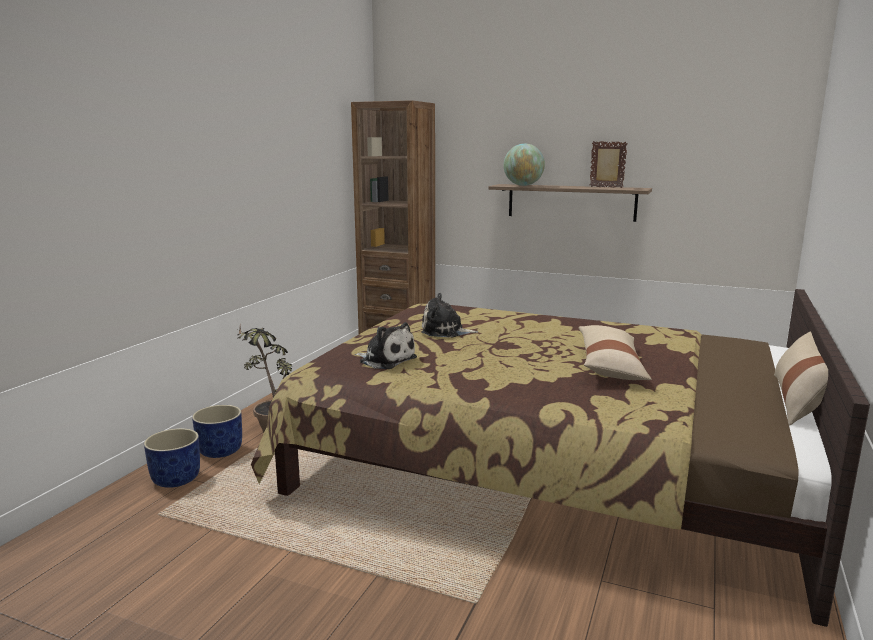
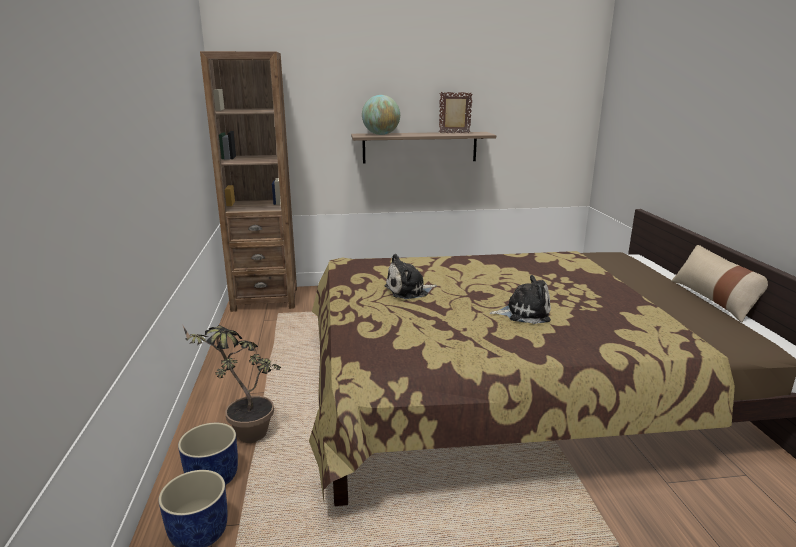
camera: 30 degrees left, 5 degrees up
plush toy [355,322,417,369] -> plush toy moved to [490,275,551,324]
beige pillow [579,325,651,380] -> none

